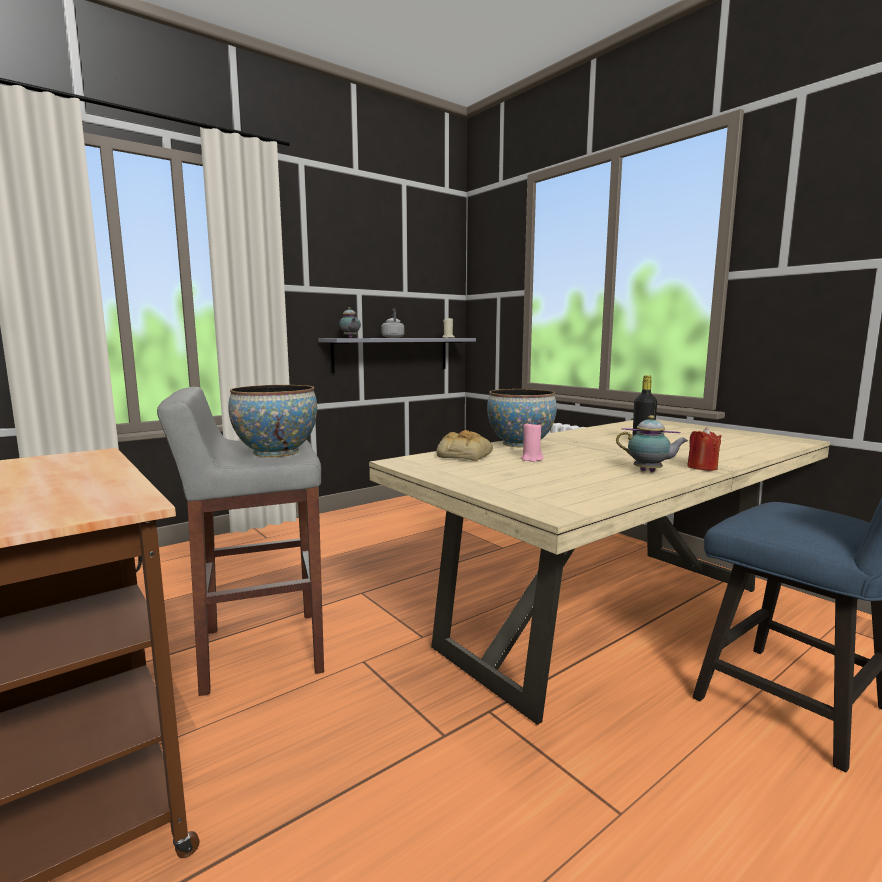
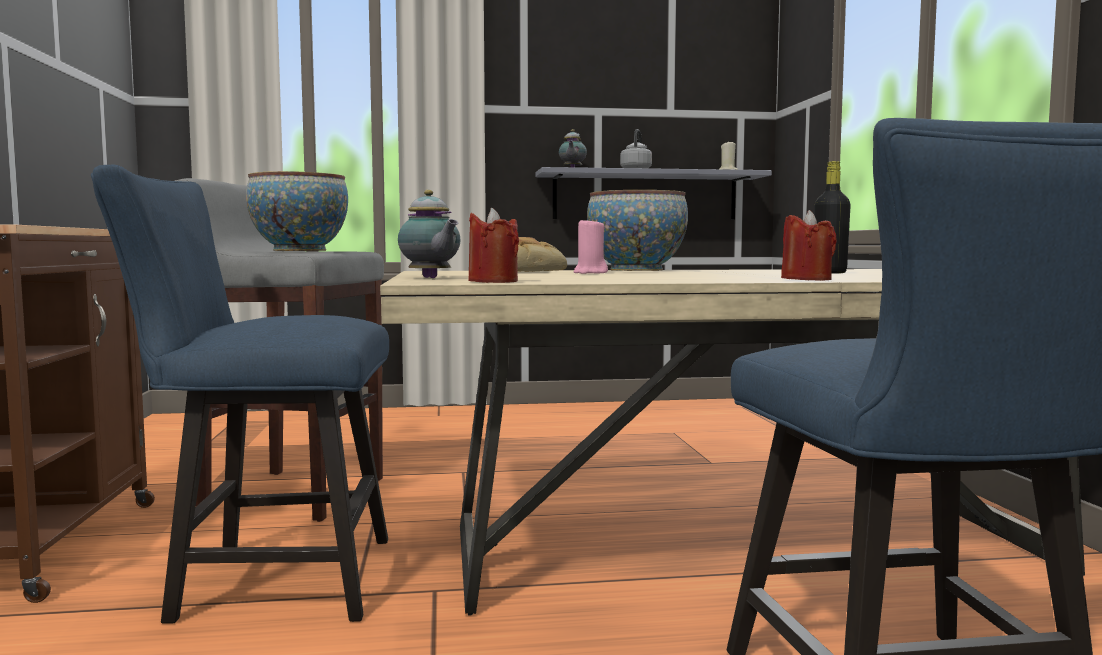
camera: 30 degrees right, 5 degrees down
teapot [616,415,688,472] -> teapot moved to [398,190,461,278]
none -> blue chair [91,165,389,624]
none -> red candle [468,208,519,283]

